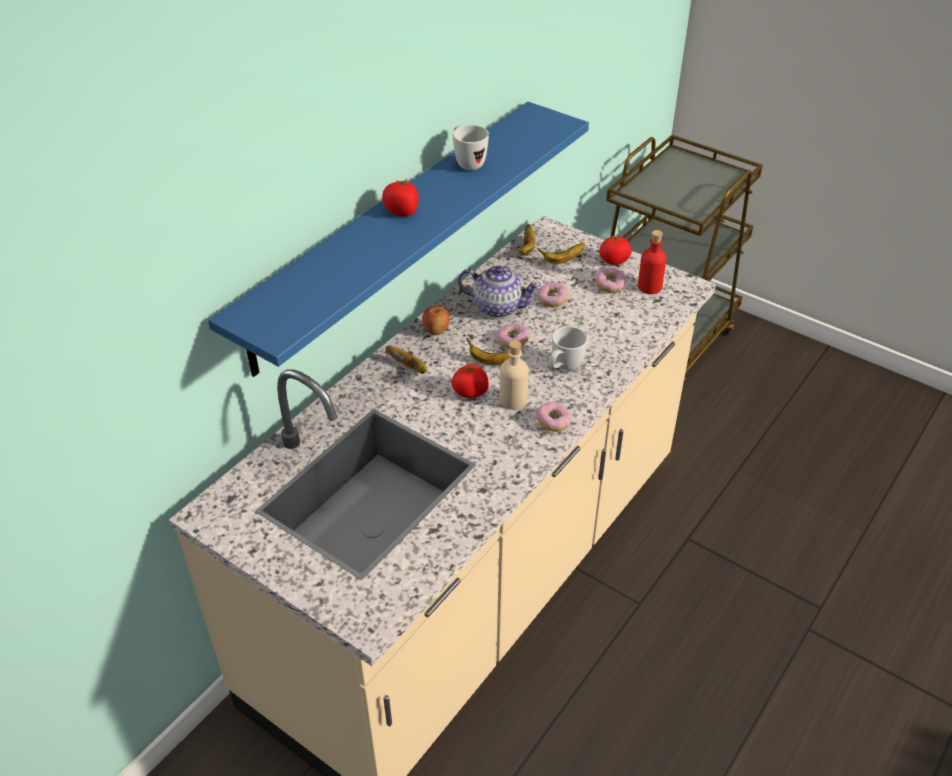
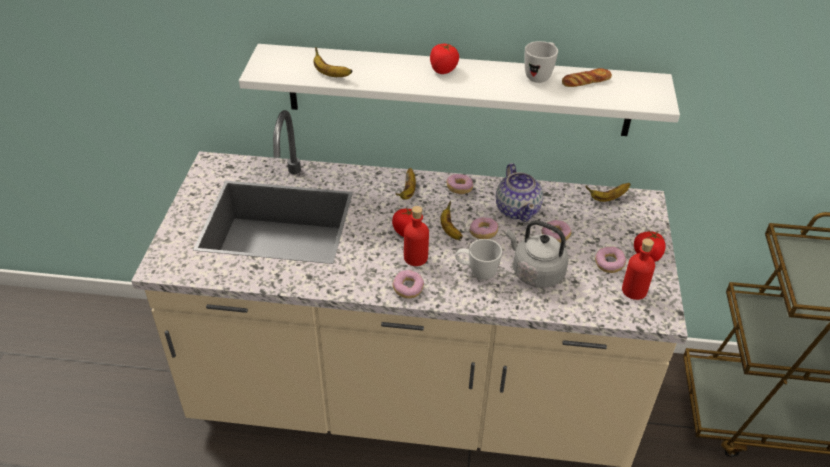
camera: 60 degrees right, 0 degrees up
blue shelf [208,102,589,377] -> white shelf [239,44,680,136]
apple [422,306,450,335] -> donut [447,174,473,194]
beige bottle [500,340,529,410] -> red bottle [404,206,429,266]
banana [537,243,585,264] -> banana moved to [314,47,353,77]
none -> grey kettle [506,220,568,288]
none -> bread [562,68,612,87]

